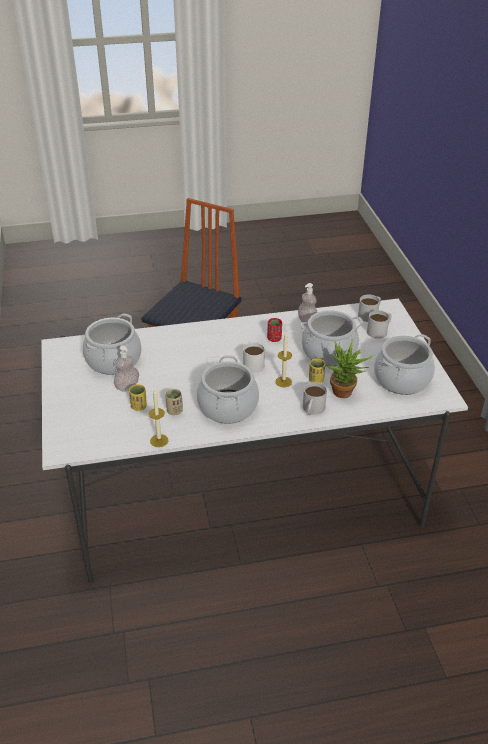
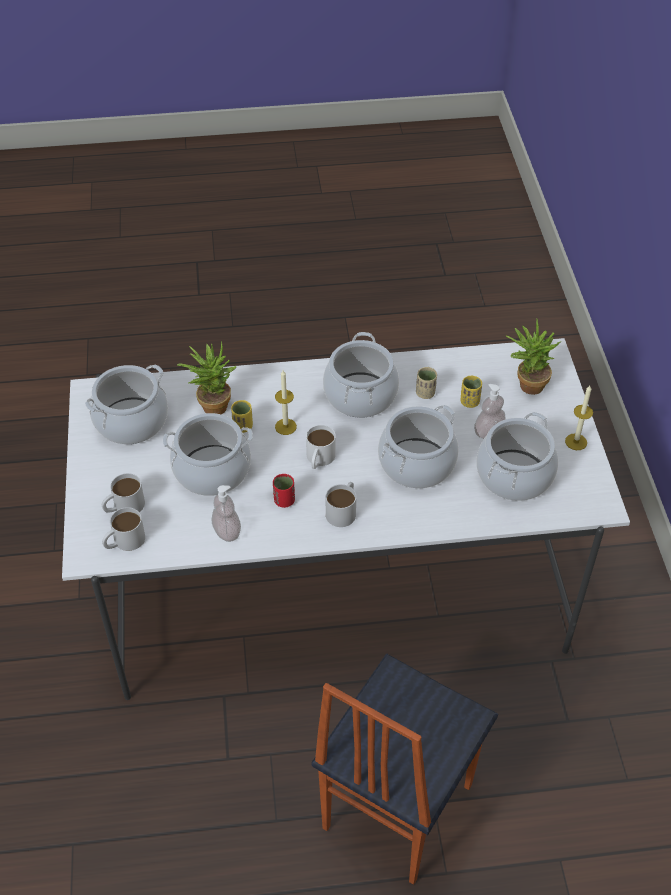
camera: 175 degrees left, 10 degrees up
candle [149,389,168,447] -> candle moved to [565,386,593,450]
white mug [303,382,327,415] -> white mug moved to [326,482,356,527]
none -> cooking pot [378,405,459,488]
none -> potted plant [505,319,562,395]

